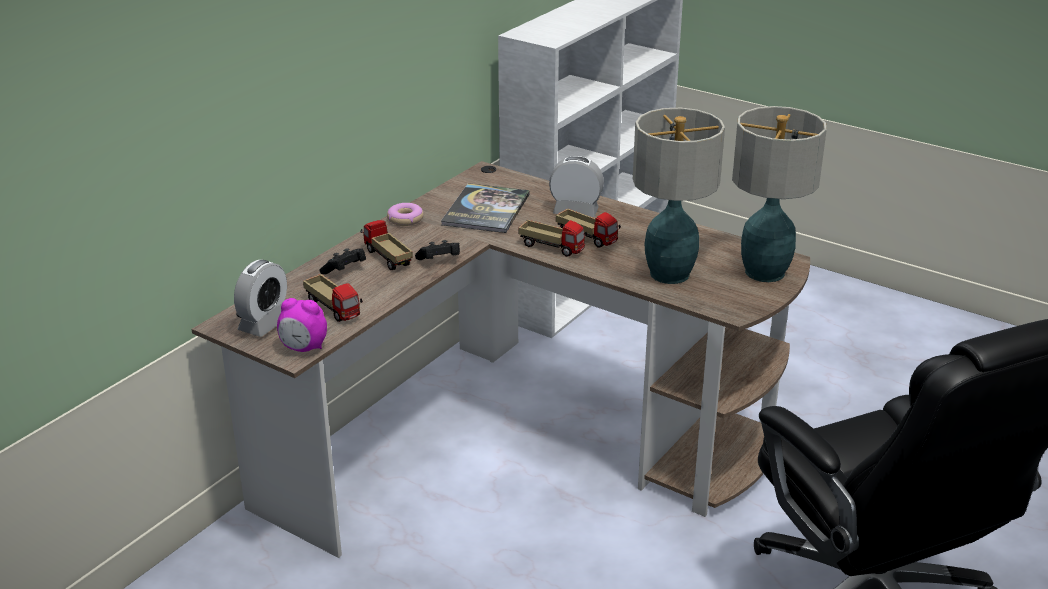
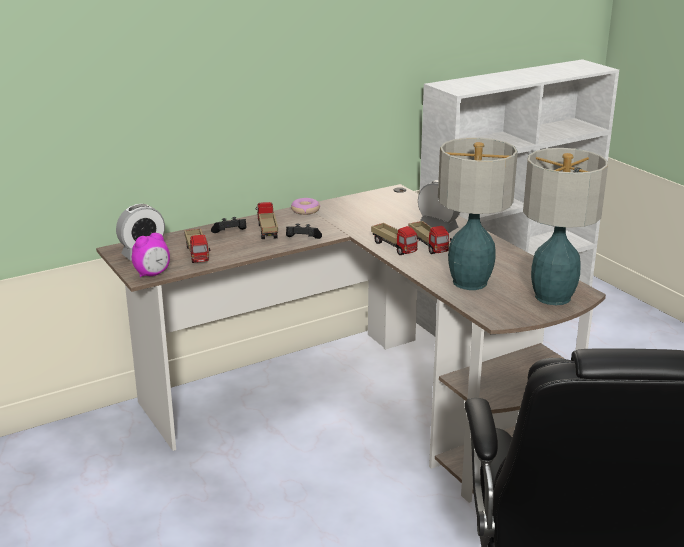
camera: 25 degrees right, 5 degrees down
alarm clock [277,298,327,352] -> alarm clock turned 75 degrees counterclockwise [132,233,170,277]
book [441,183,530,233] -> none

